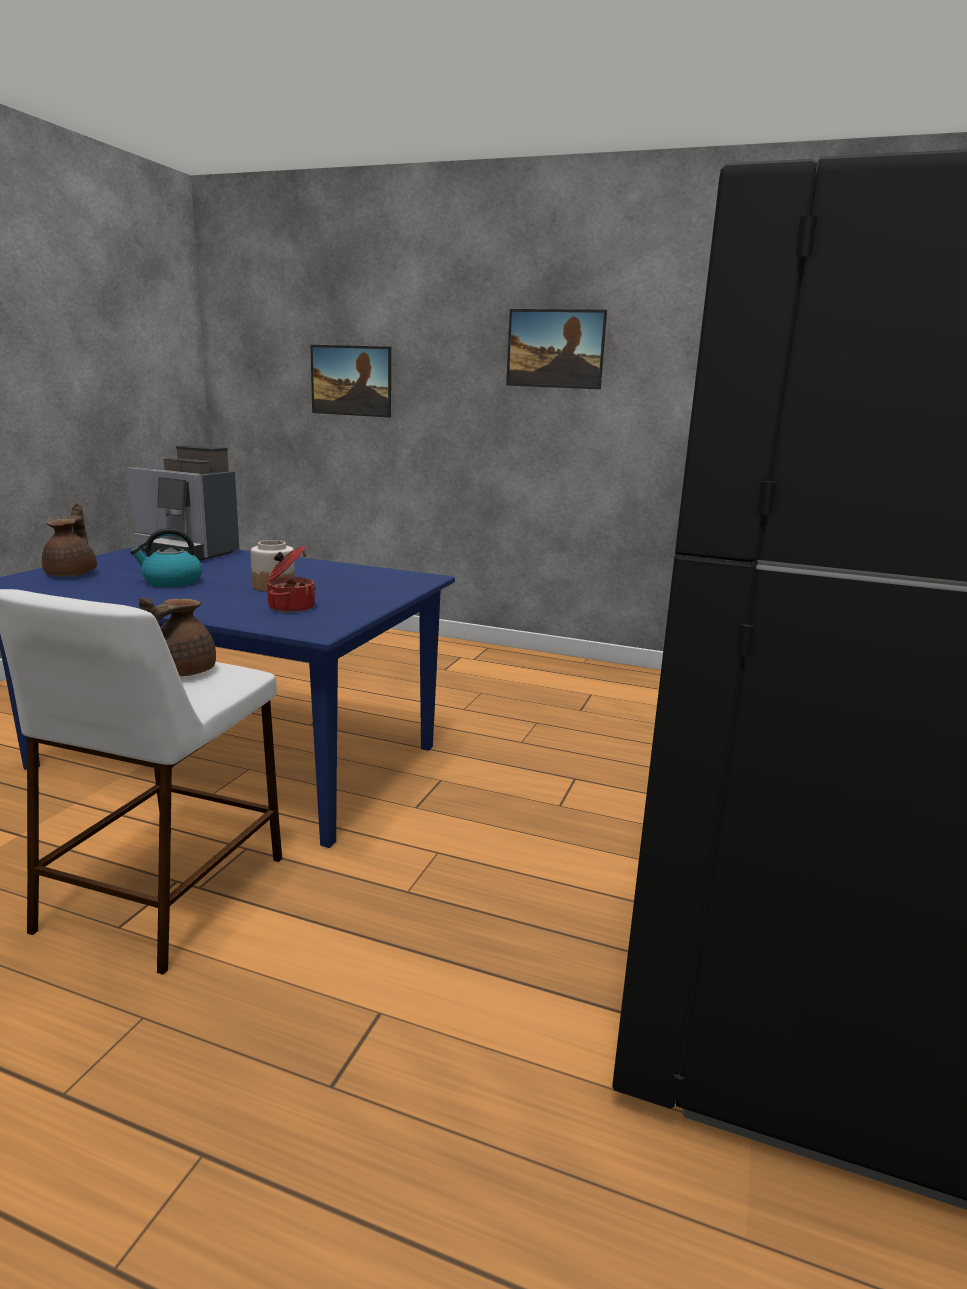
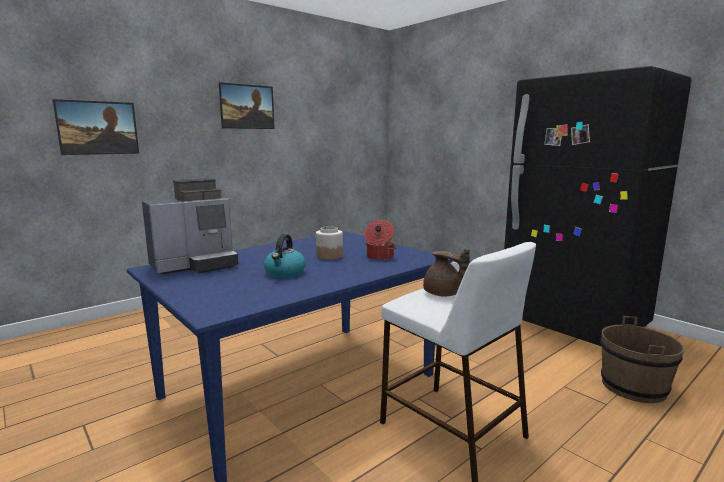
camera: 60 degrees left, 5 degrees down
brown teapot [42,503,97,577] -> none
none -> brown bucket [600,316,685,403]

